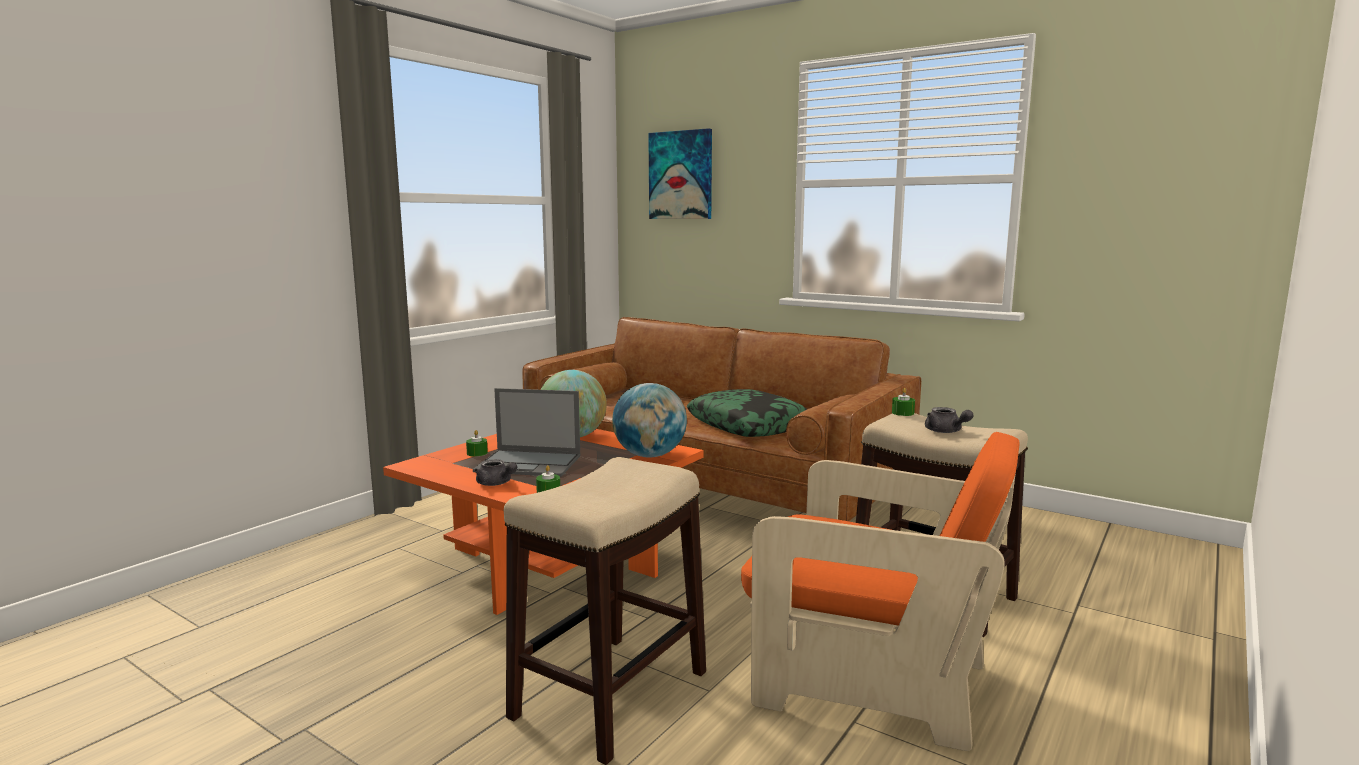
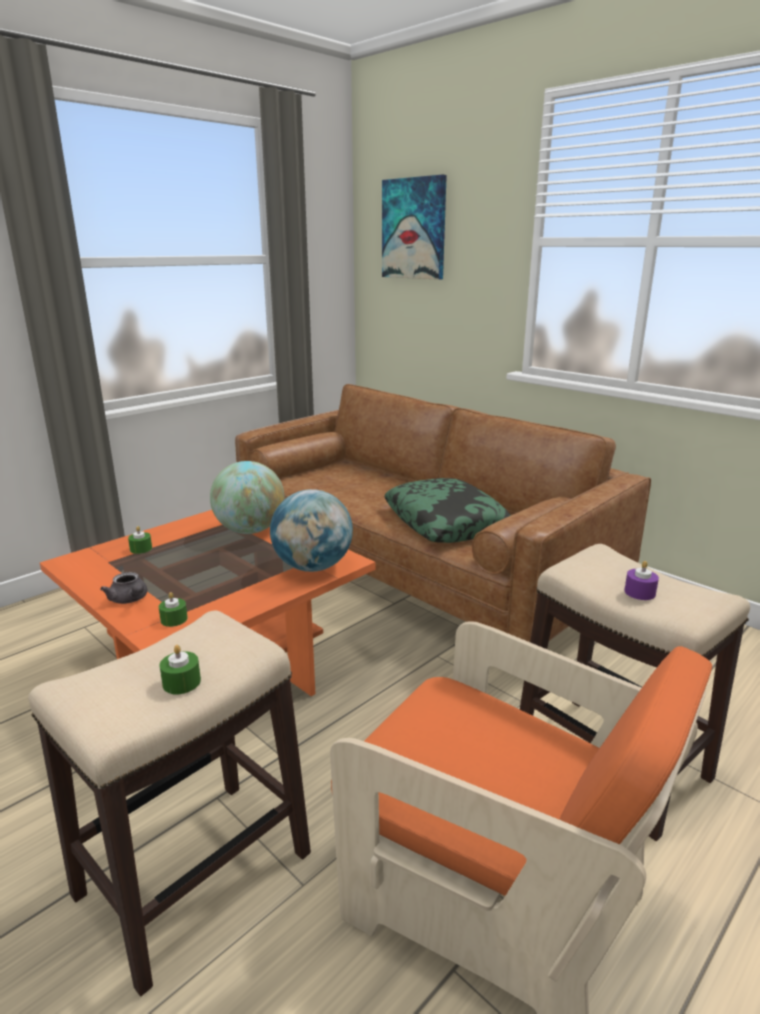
camera: 10 degrees right, 10 degrees up
laptop [473,388,581,477] -> none
green candle [892,388,915,416] -> green candle moved to [159,645,201,694]
grey teapot [925,407,974,433] -> purple candle [624,561,659,600]

